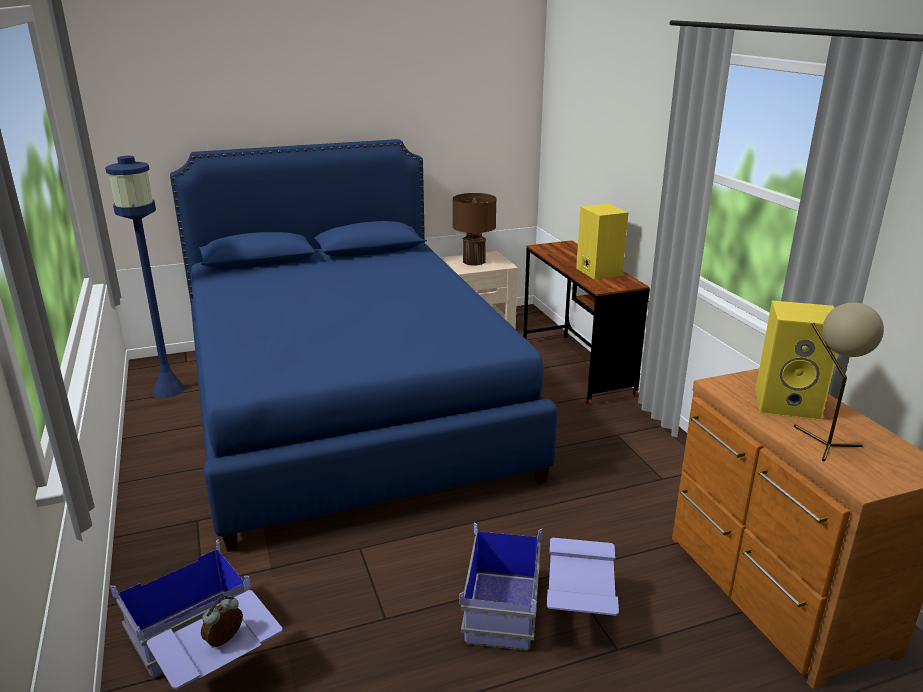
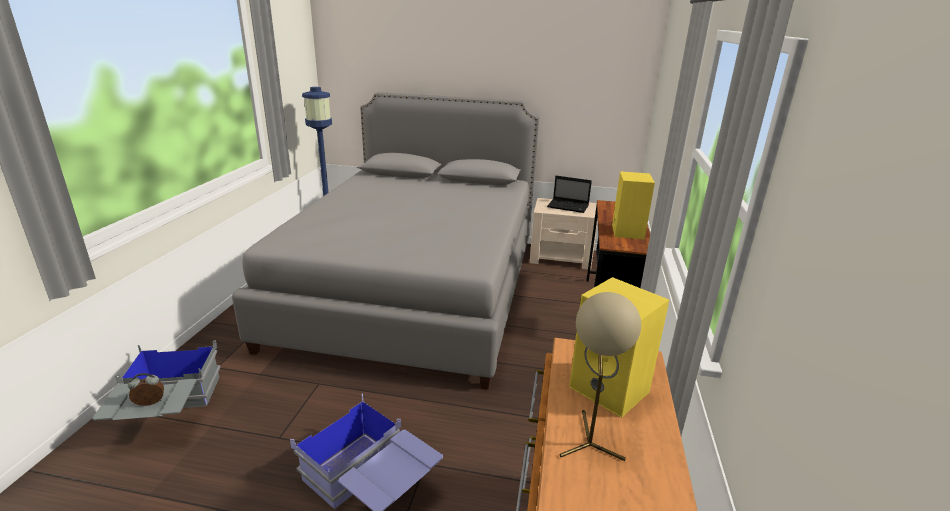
camera: 30 degrees right, 0 degrees up
blue storage box [110,539,283,689] -> grey storage box [92,340,221,421]
blue bed [170,139,557,552] -> grey bed [232,92,539,390]
brown table lamp [453,193,497,265] -> laptop [547,176,592,213]

